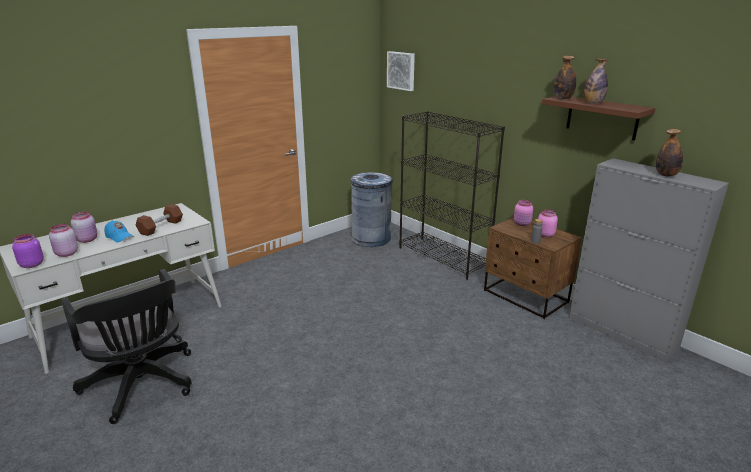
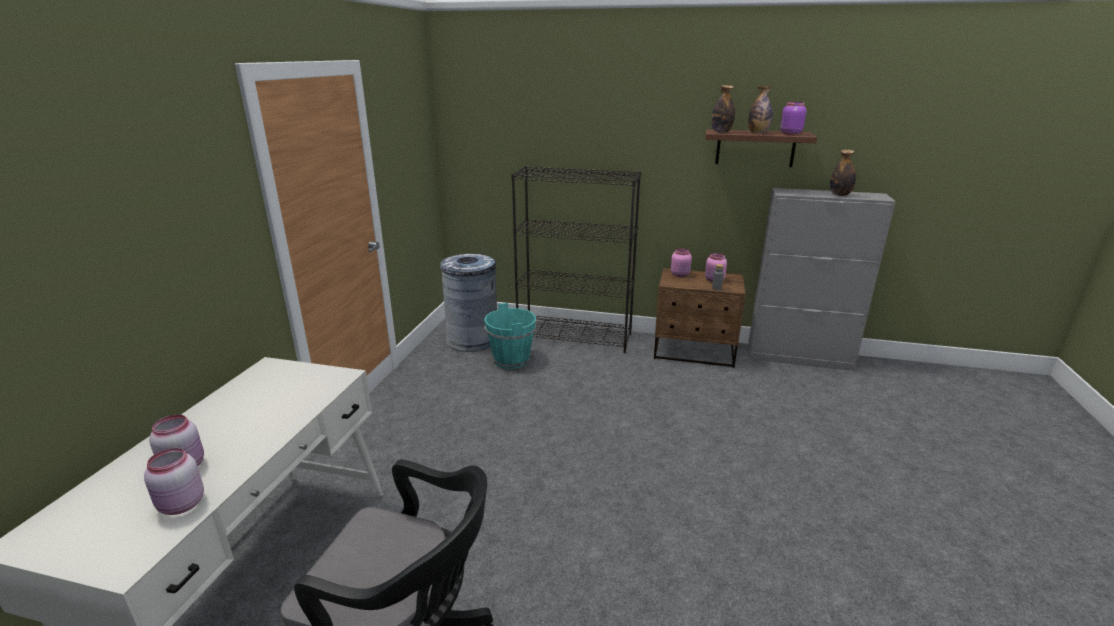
camera: 35 degrees left, 0 degrees up
purple jar [12,234,44,268] -> purple jar moved to [780,102,806,135]
blue cap [104,220,134,243] -> none
brown dumbbell [136,204,183,236] -> none
picture [387,51,415,91] -> none
none -> turquoise bucket [484,303,536,369]

